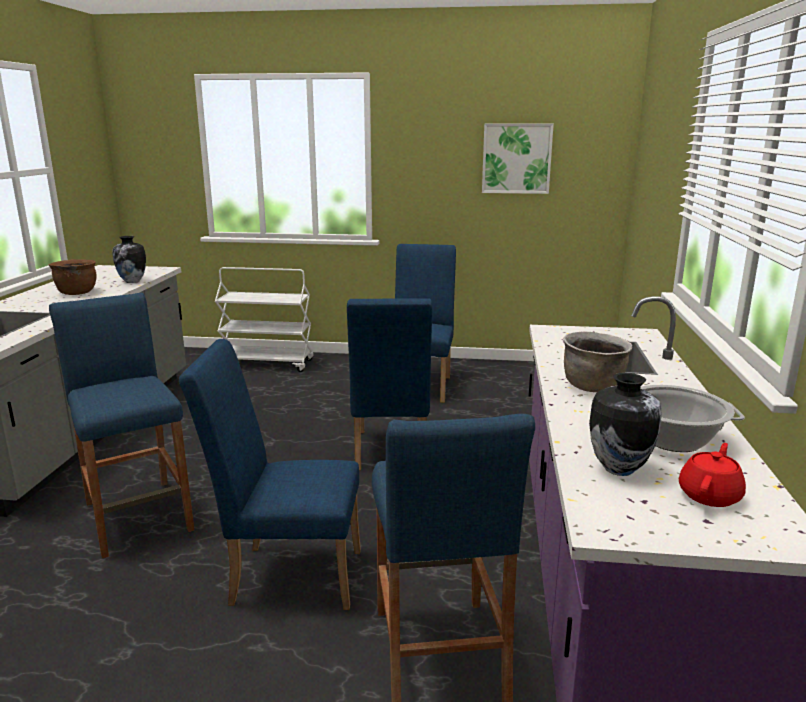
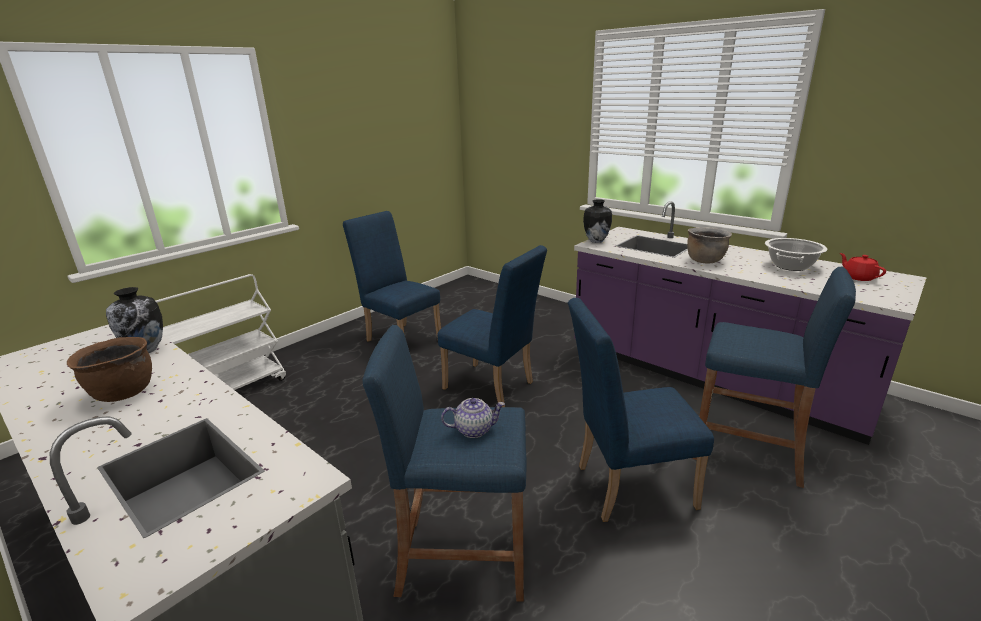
camera: 55 degrees left, 5 degrees up
blue chair [179,339,361,610] -> blue chair turned 45 degrees clockwise [568,298,714,522]
picture [482,124,554,194] -> none
vase [589,373,662,476] -> vase moved to [583,199,612,243]
none -> teapot [441,398,505,438]

